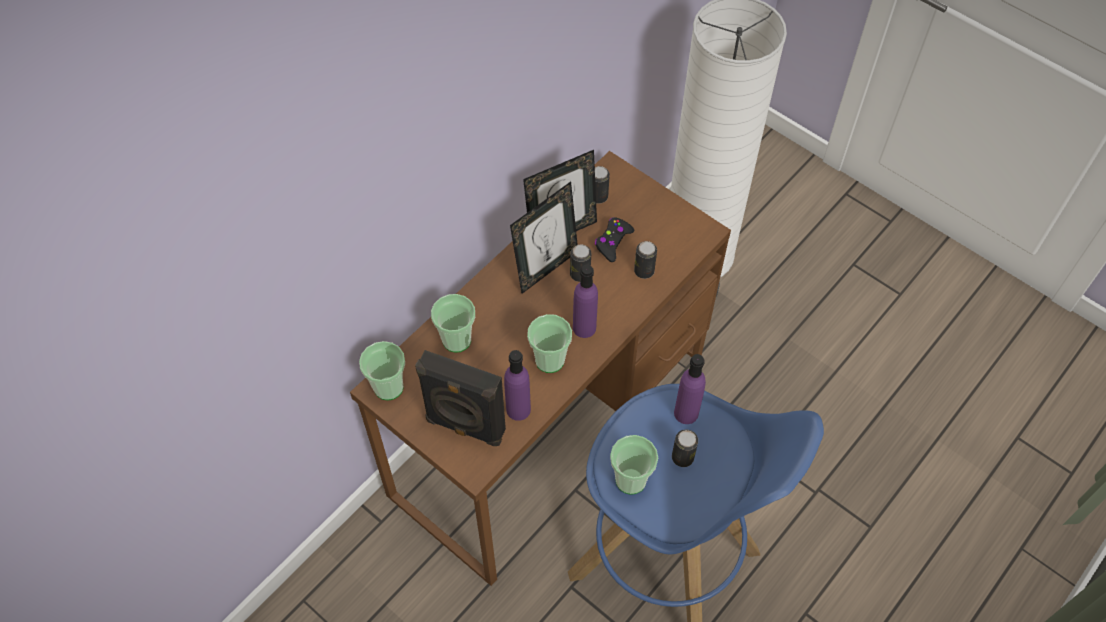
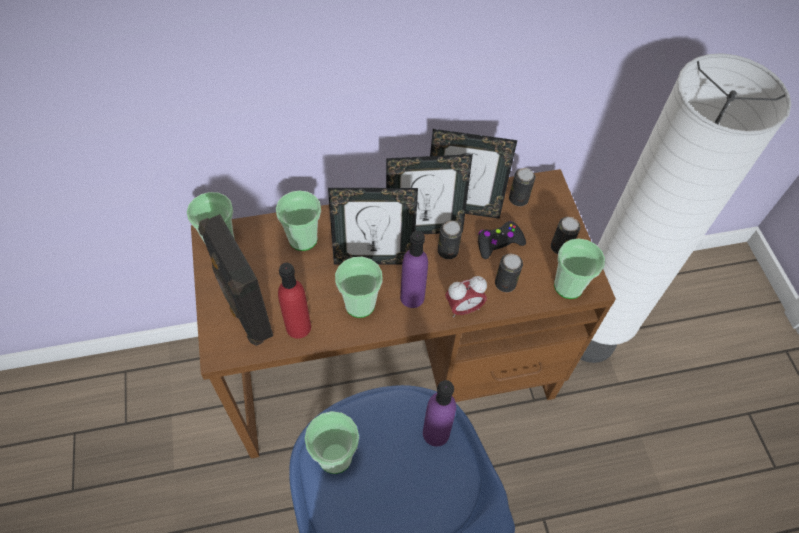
camera: 35 degrees right, 0 degrees up
purple bottle [504,350,531,421] -> red bottle [278,263,311,339]
can [672,430,698,467] -> can moved to [551,217,580,254]
none -> picture frame [328,188,418,265]
none -> alarm clock [445,276,487,318]
none -> cup [554,239,605,299]

